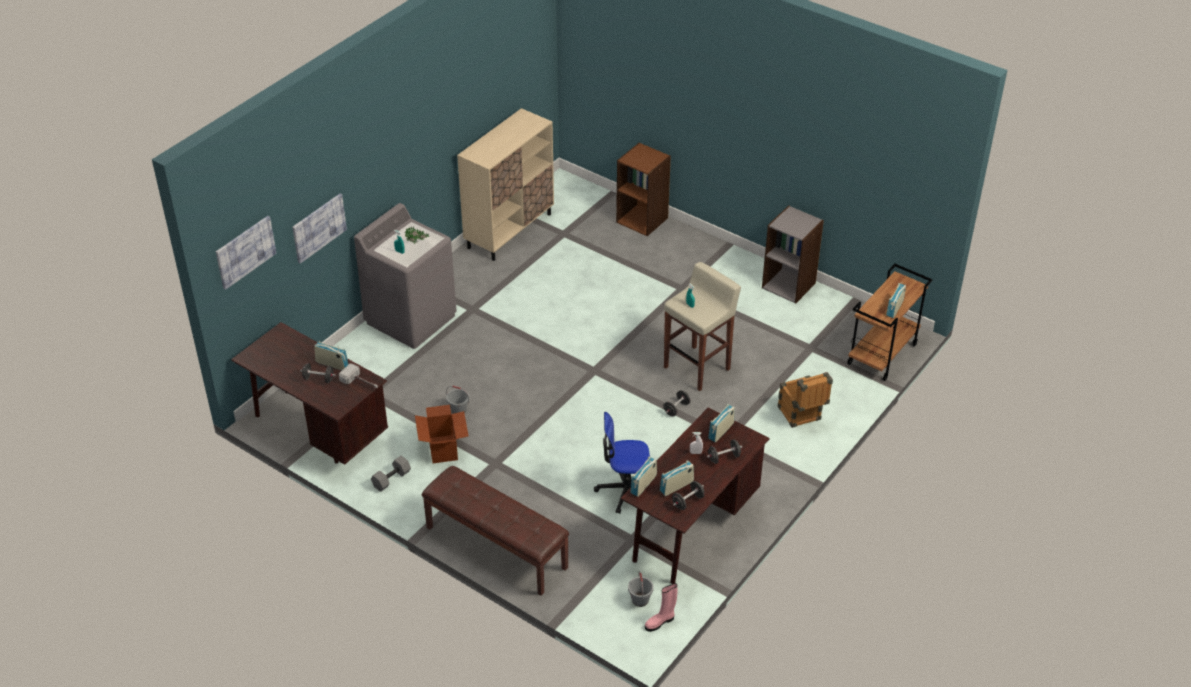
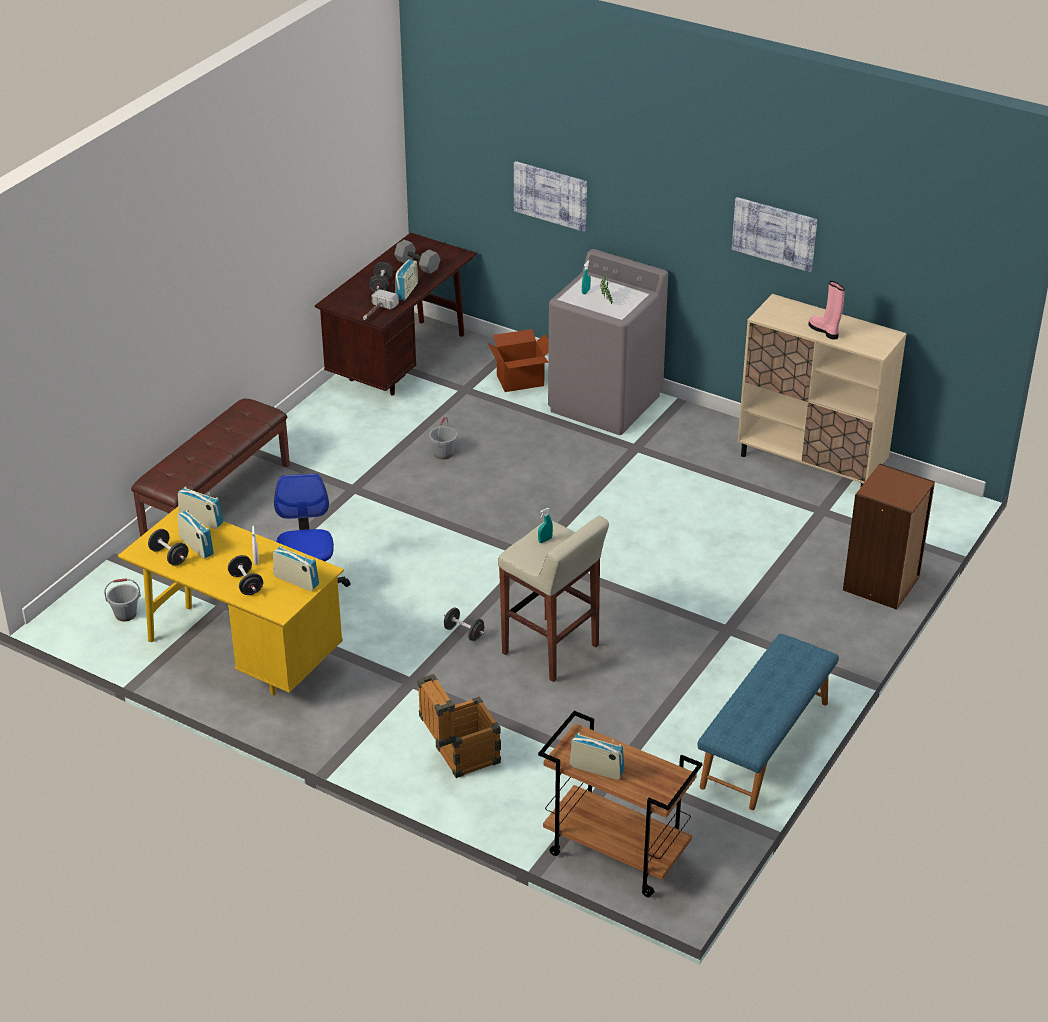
camera: 85 degrees right, 5 degrees down
picture [216,216,277,290] -> picture moved to [732,197,817,272]
grey dumbbell [371,456,411,492] -> grey dumbbell moved to [394,240,440,274]
cardboard box [415,405,469,463] -> cardboard box moved to [488,329,549,392]
brown desk [621,408,770,584] -> yellow desk [118,507,344,695]
pink boot [645,583,677,632] -> pink boot moved to [809,281,845,340]
grey bookcase [762,205,824,304] -> blue bench [697,634,839,810]

